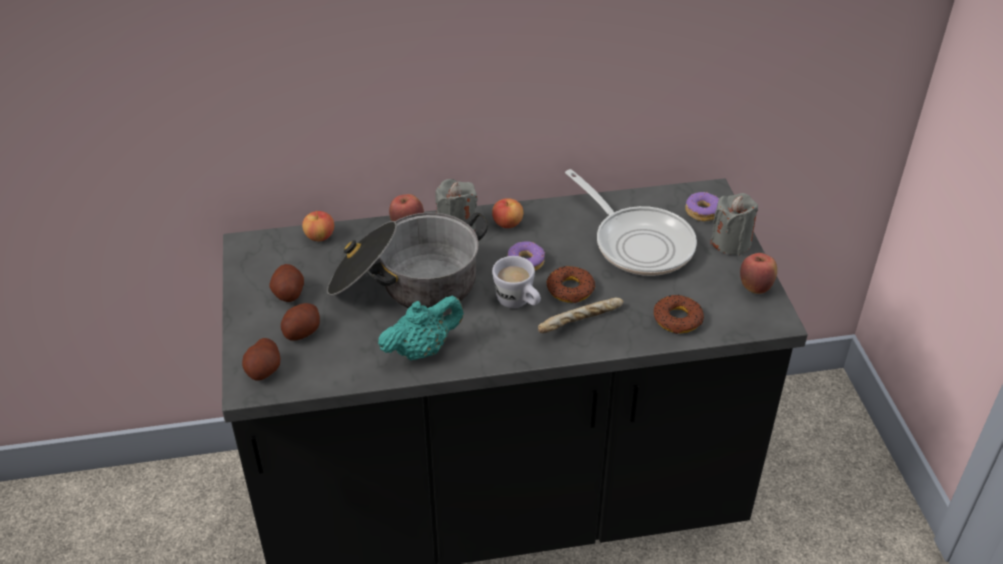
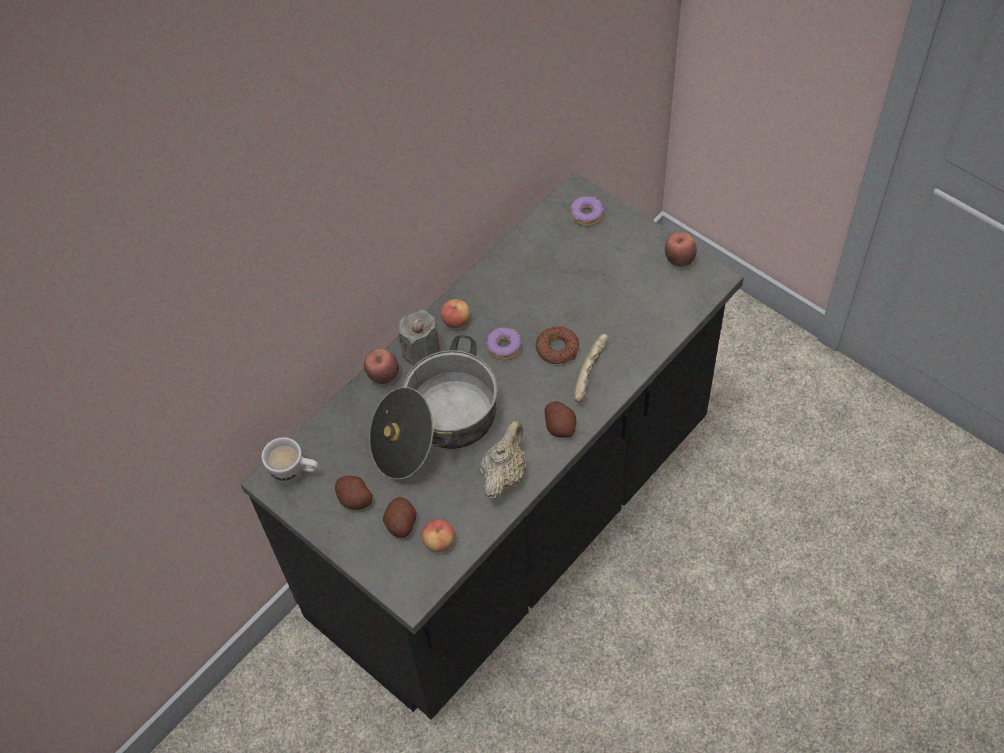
camera: 35 degrees left, 15 degrees up
potato [242,338,280,381] -> potato moved to [544,401,576,438]
apple [302,211,334,241] -> apple moved to [422,519,455,552]
turquoise teapot [378,296,464,361] -> beige teapot [480,420,526,499]
white mug [492,256,541,308] -> white mug moved to [262,437,318,484]
frying pan [565,169,697,276] -> none
donut [654,295,704,334] -> none
grey candle [710,193,758,255] -> none

